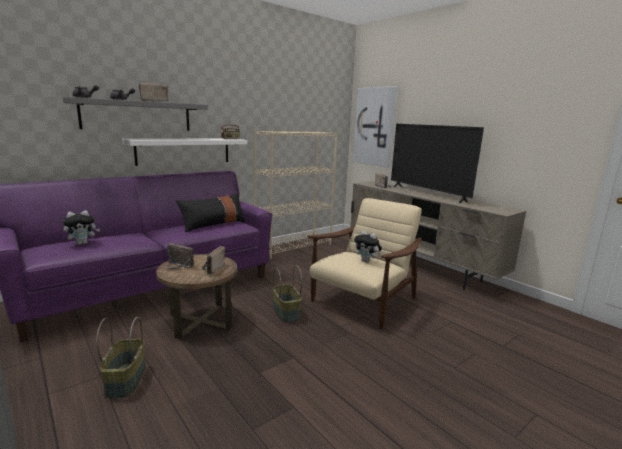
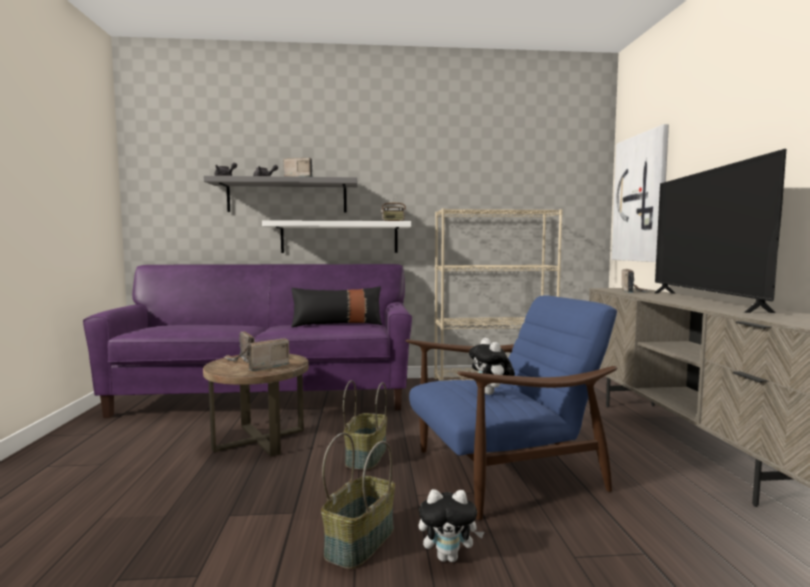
camera: 35 degrees right, 10 degrees down
plush toy [63,210,100,245] -> plush toy moved to [419,489,484,562]
basket [96,317,146,398] -> basket moved to [321,433,395,569]
beige armchair [307,198,422,329] -> blue armchair [406,295,617,520]

